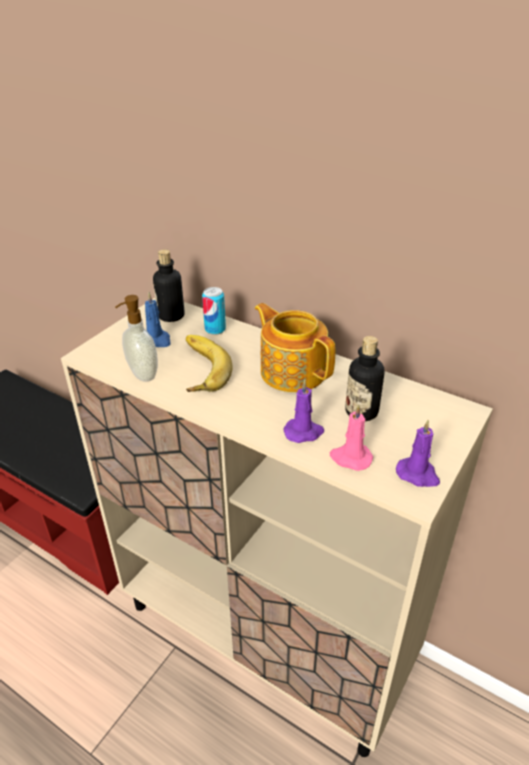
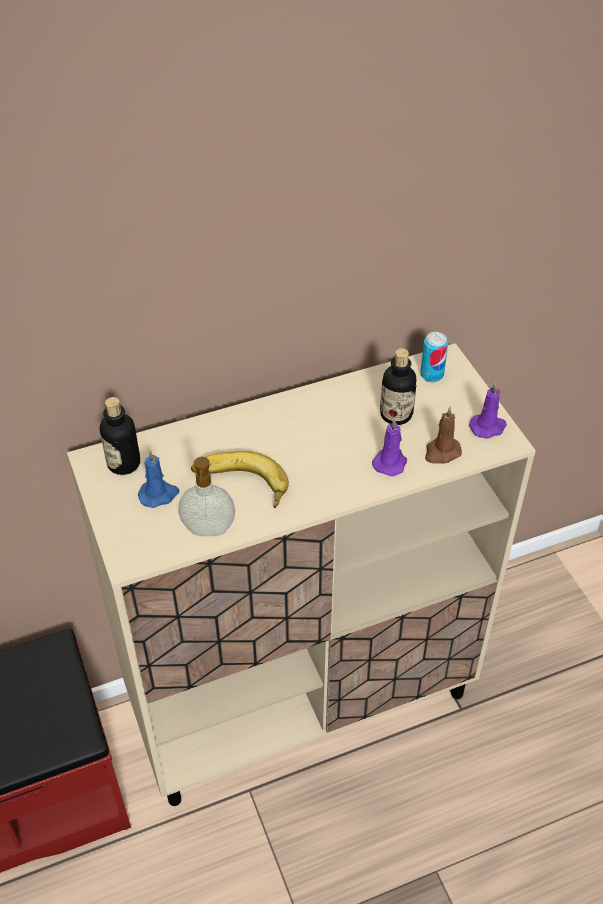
camera: 55 degrees left, 10 degrees up
can [202,287,226,335] -> can moved to [420,332,448,382]
teapot [255,303,336,392] -> none
pink candle [330,404,373,471] -> brown candle [425,407,462,464]

